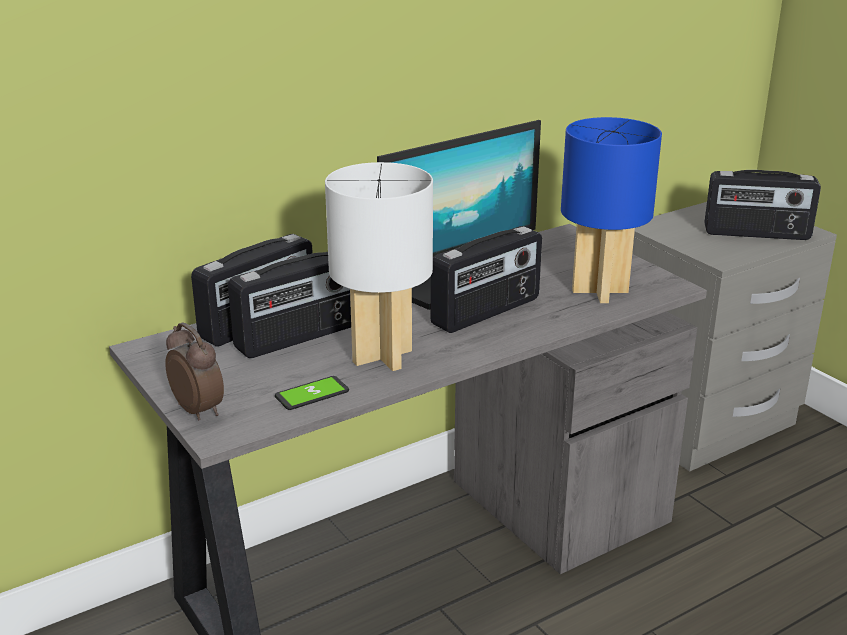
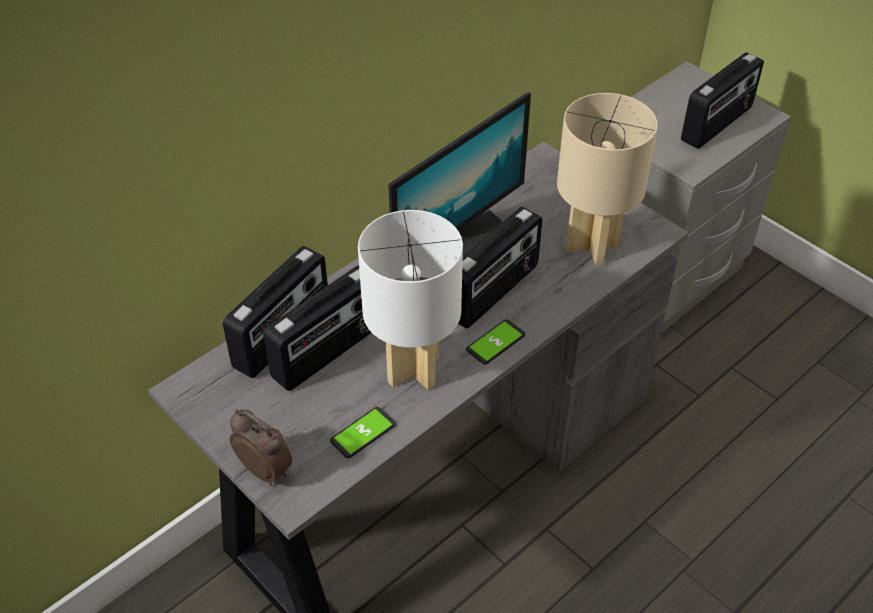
camera: 10 degrees left, 20 degrees up
blue table lamp [561,117,662,303] -> beige table lamp [557,93,658,265]
radio [704,170,821,240] -> radio turned 45 degrees counterclockwise [681,52,764,149]
none -> phone [466,319,526,364]

